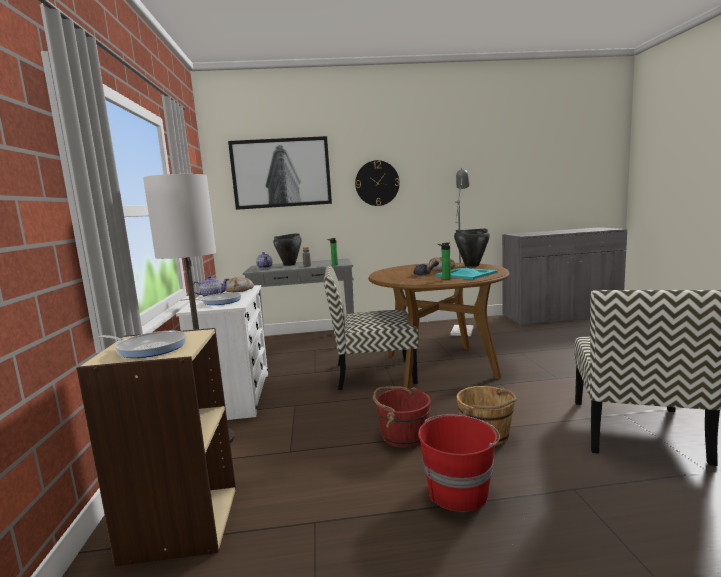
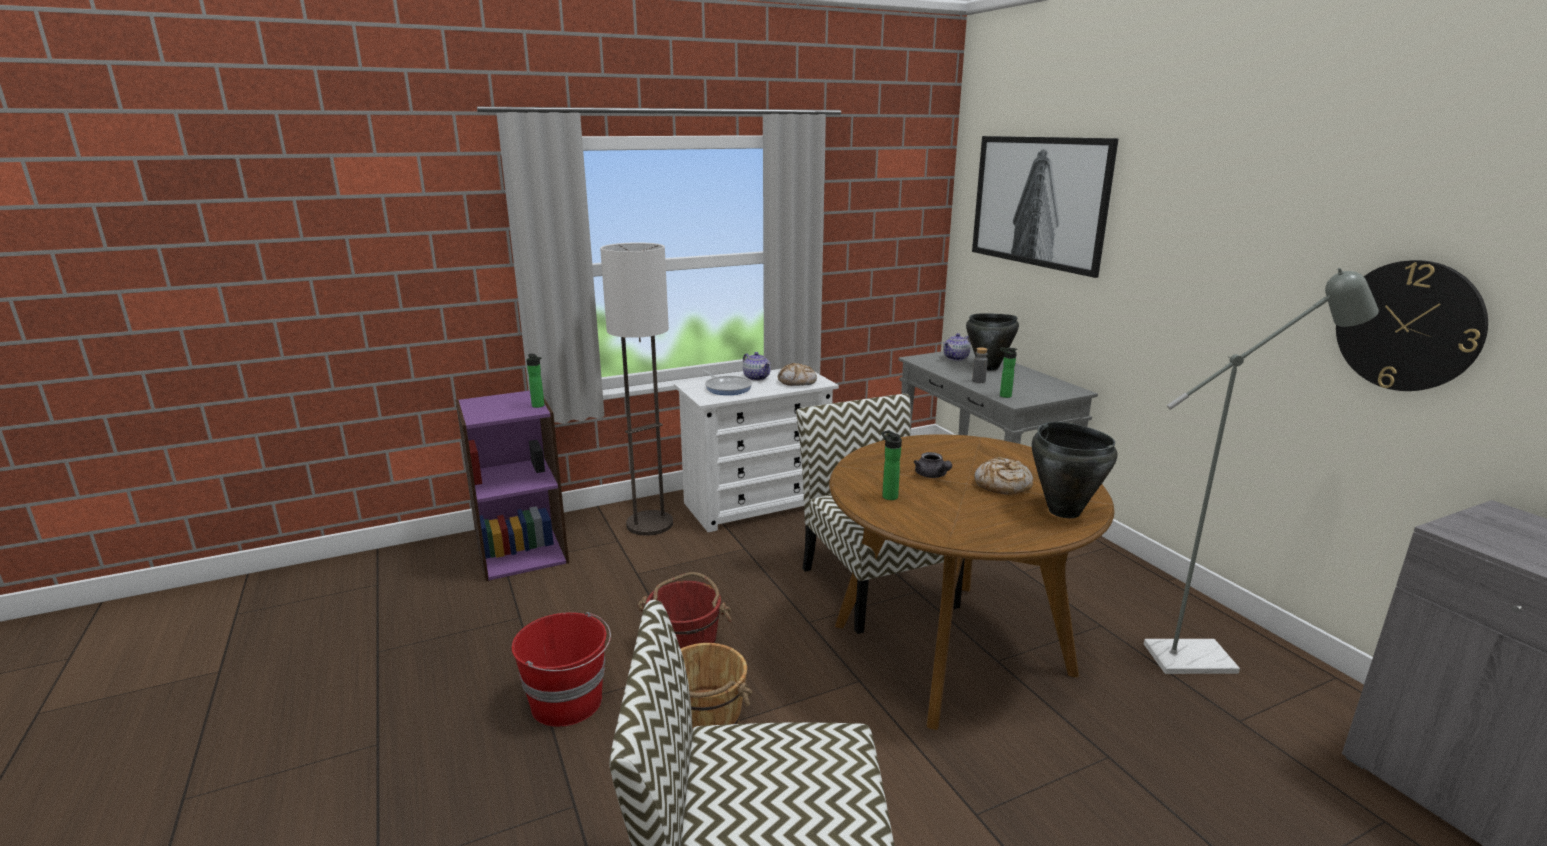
camera: 70 degrees right, 10 degrees up
beige bookcase [76,328,236,566] -> purple bookcase [455,391,569,581]
frying pan [98,331,187,358] -> none
wall clock [355,160,400,206] -> wall clock moved to [1336,260,1488,391]
turquoise tray [435,268,497,279] -> none
none -> bottle [526,354,544,408]

